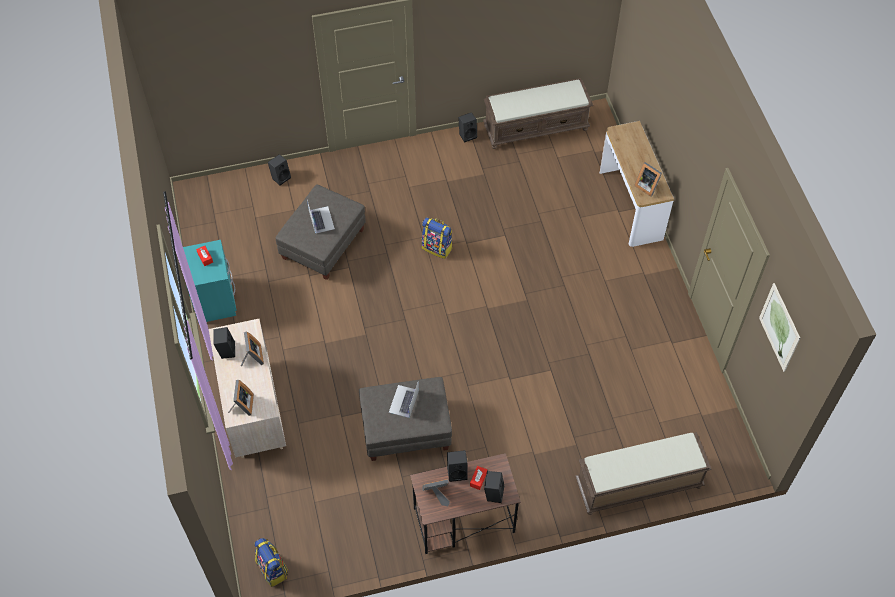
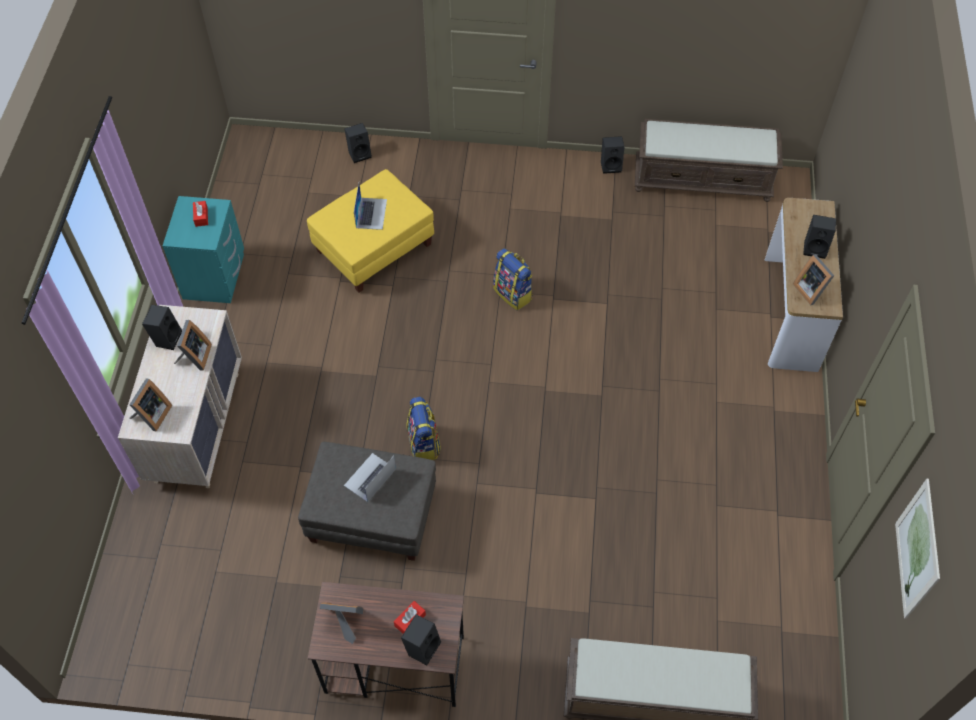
camera: 20 degrees right, 0 degrees up
backpack [254,538,288,587] -> backpack moved to [406,397,441,460]
grey ottoman [275,184,366,280] -> yellow ottoman [307,169,434,293]
black speaker [447,450,468,482] -> black speaker moved to [803,215,836,259]

